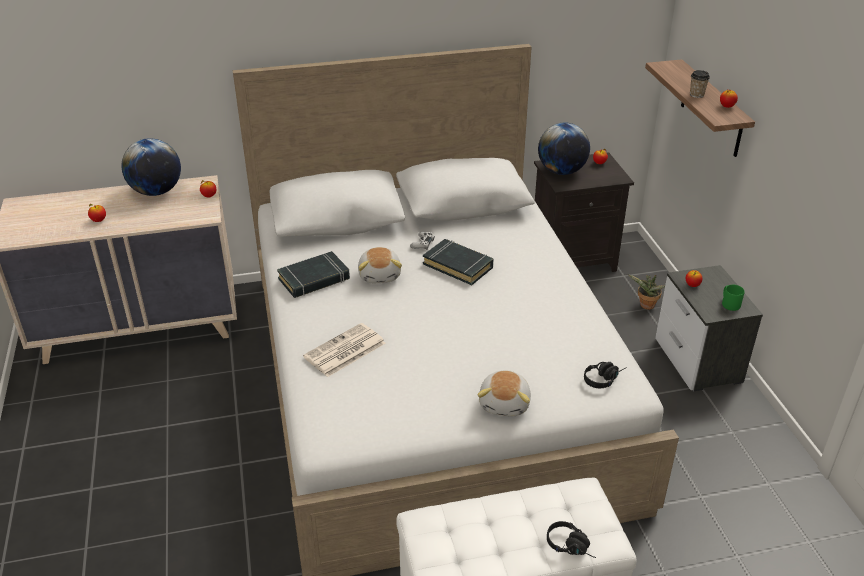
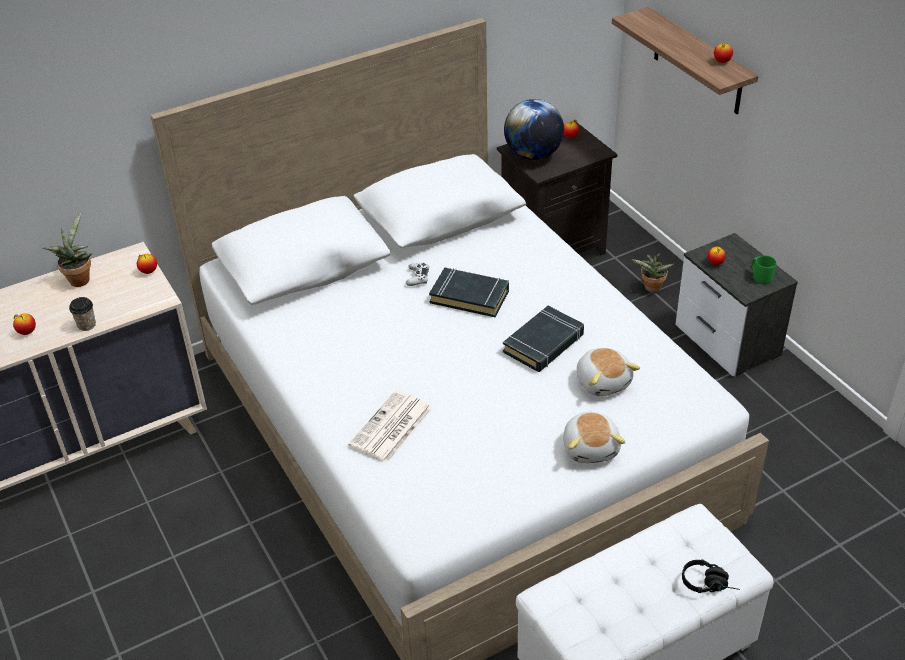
camera: 15 degrees left, 5 degrees up
globe [121,138,181,196] -> potted plant [43,213,92,287]
black book [277,251,350,298] -> black book moved to [503,306,584,372]
plush toy [358,247,402,283] -> plush toy moved to [577,348,640,396]
black headphones [584,362,627,388] -> none
cup [690,70,710,98] -> cup moved to [69,297,96,331]

